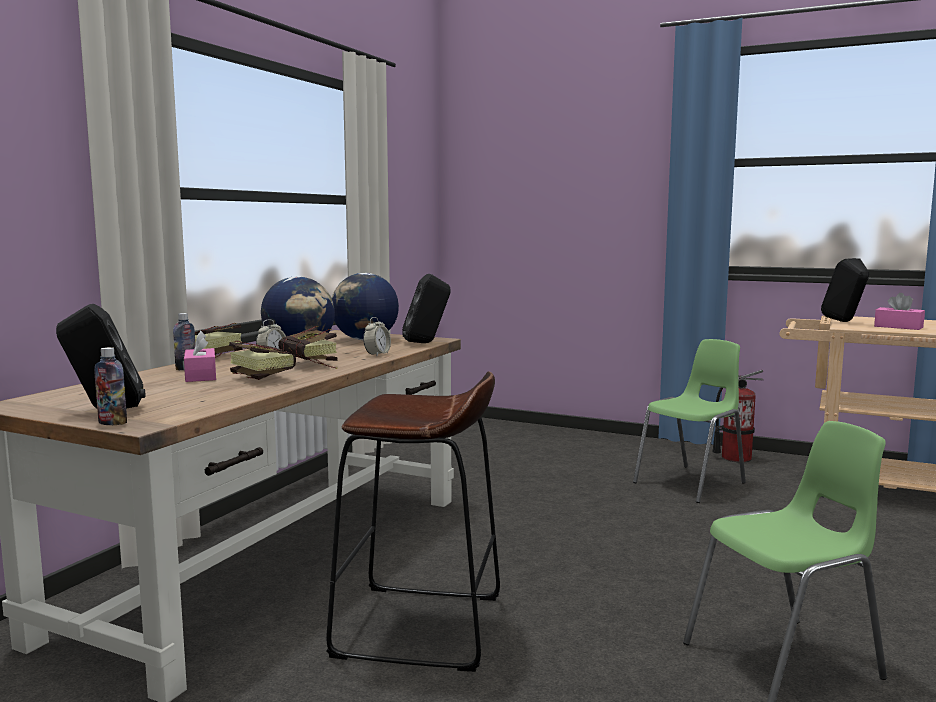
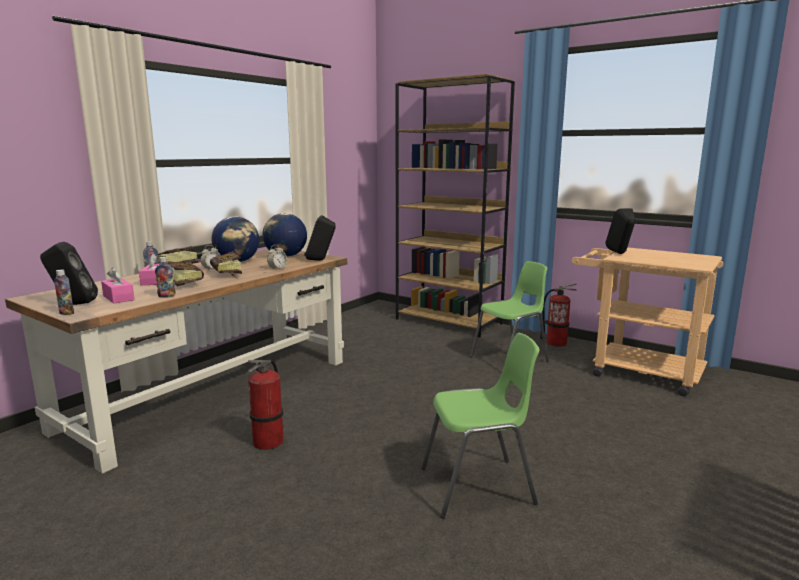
camera: 10 degrees right, 5 degrees up
brown stool [326,372,500,672] -> fire extinguisher [248,360,284,450]
pink tissue box [874,293,925,330] -> pink tissue box moved to [101,268,135,304]
none -> bottle [155,257,176,298]
none -> brown bookcase [395,74,515,337]

